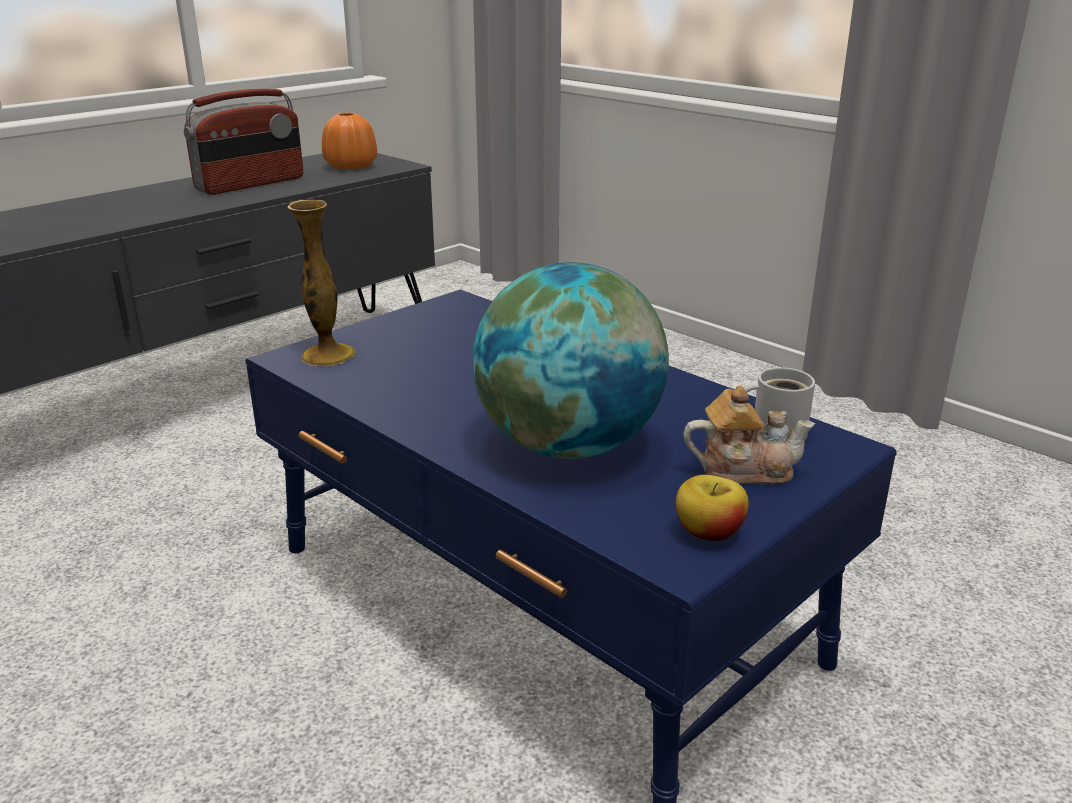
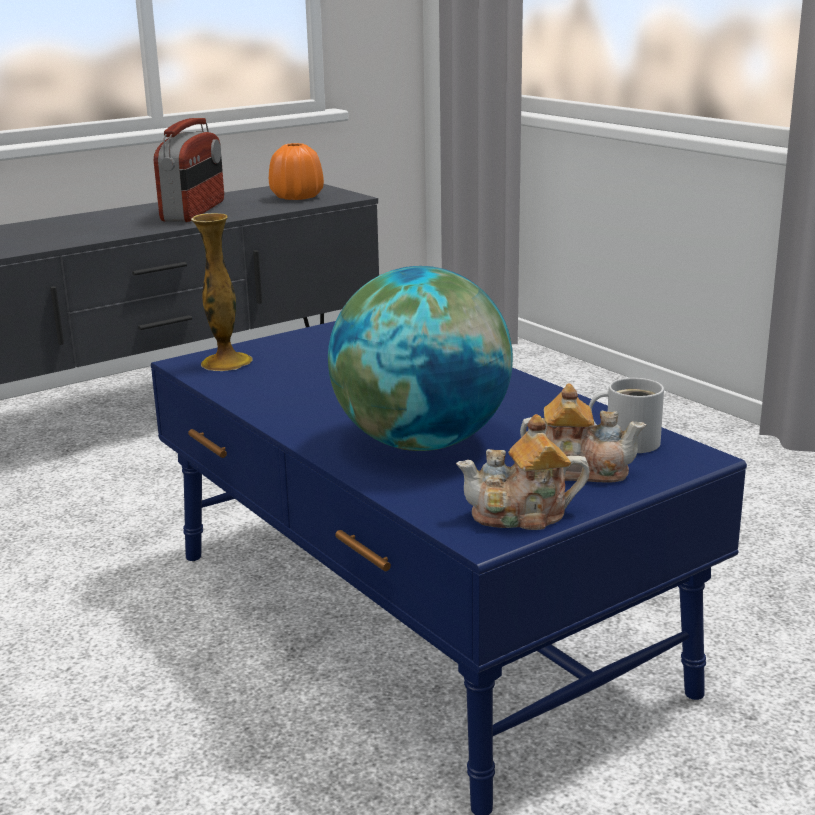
camera: 10 degrees right, 5 degrees down
radio [184,89,303,195] -> radio turned 45 degrees counterclockwise [154,118,224,222]
apple [676,475,749,541] -> teapot [456,414,590,530]

